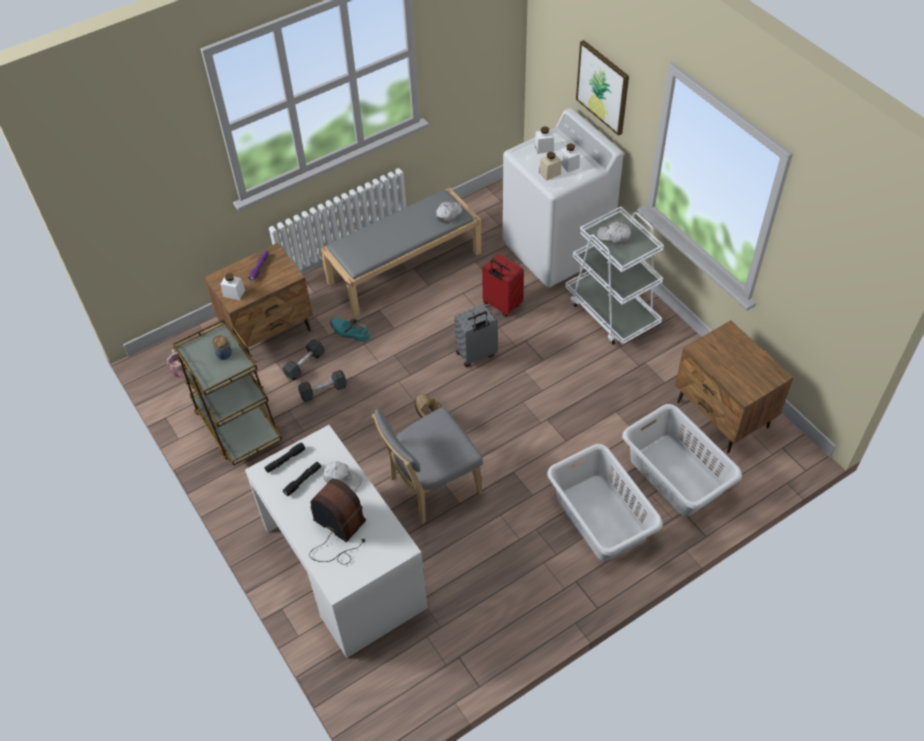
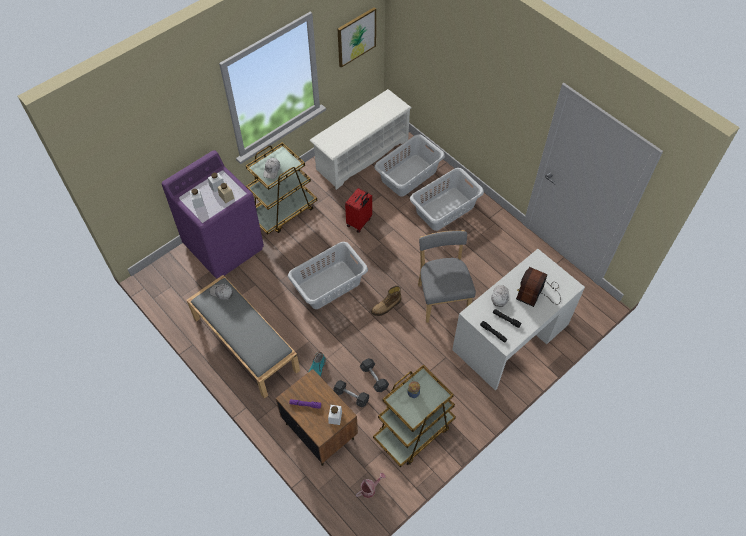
camera: 100 degrees left, 5 degrees up
grey chair [371,407,483,524] -> grey chair turned 150 degrees counterclockwise [418,230,476,323]
grey suitcase [454,304,497,367] -> grey laundry basket [288,242,368,309]
red suitcase [482,254,524,317] -> red suitcase moved to [345,188,372,233]
white washing machine [503,108,623,287] -> purple washing machine [162,150,264,279]
white cart [565,206,664,345] -> brown cart [246,142,317,235]
picture [576,40,629,136] -> picture moved to [338,7,376,68]
brown nightstand [675,320,794,453] -> white shoe rack [310,89,412,190]

